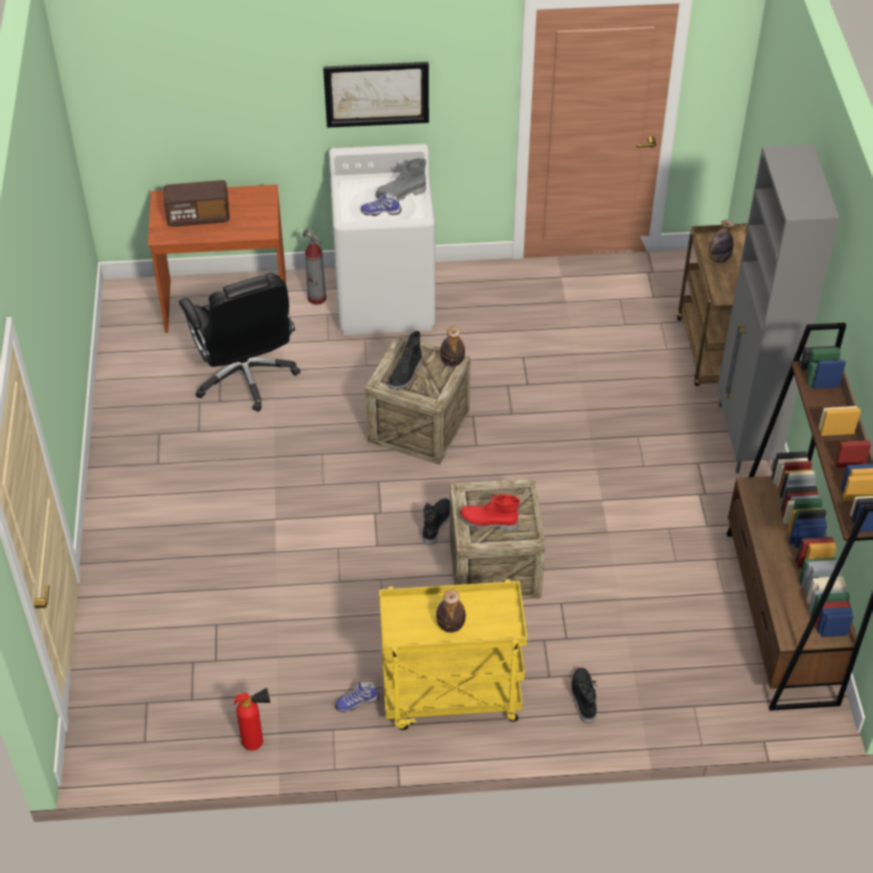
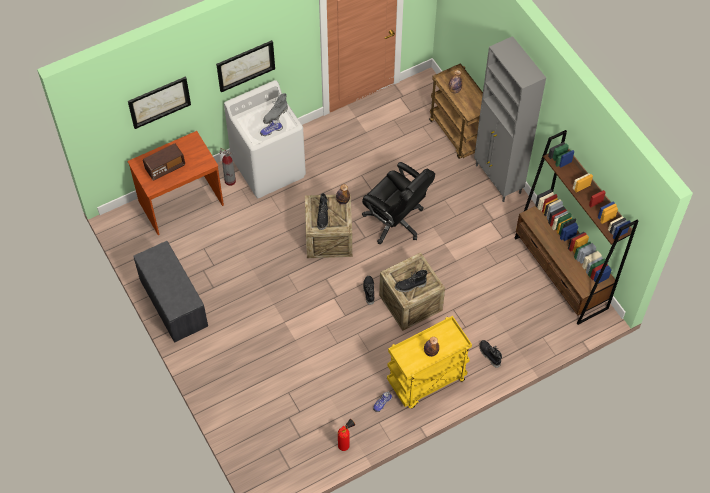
camera: 25 degrees left, 10 degrees up
black office chair [179,273,300,412] -> black office chair moved to [362,162,435,244]
red boot [459,493,520,531] -> black boot [395,270,427,292]
none -> picture [128,77,191,129]
none -> grey bench [133,241,208,343]

